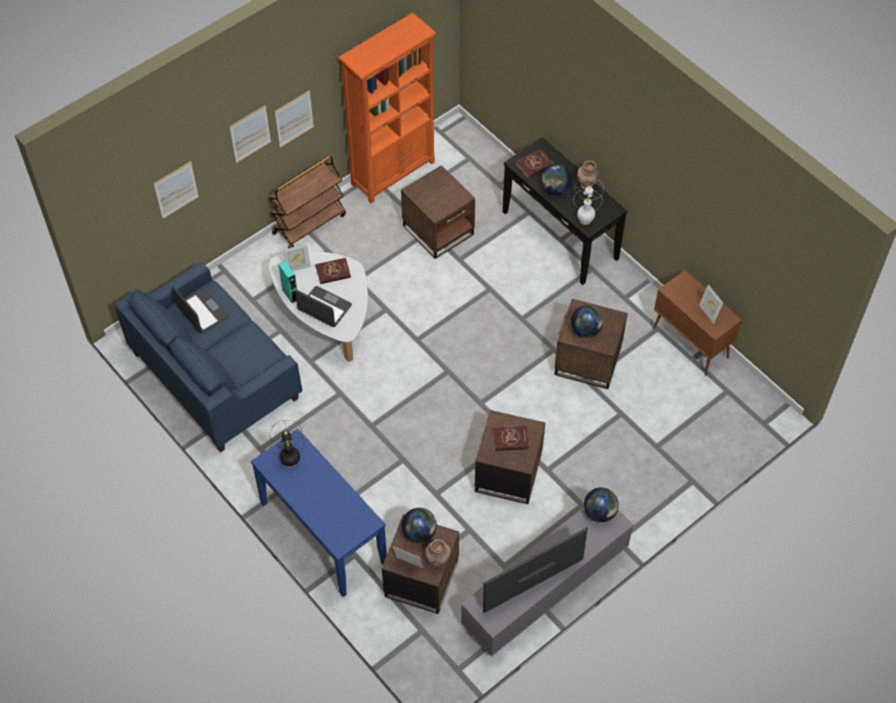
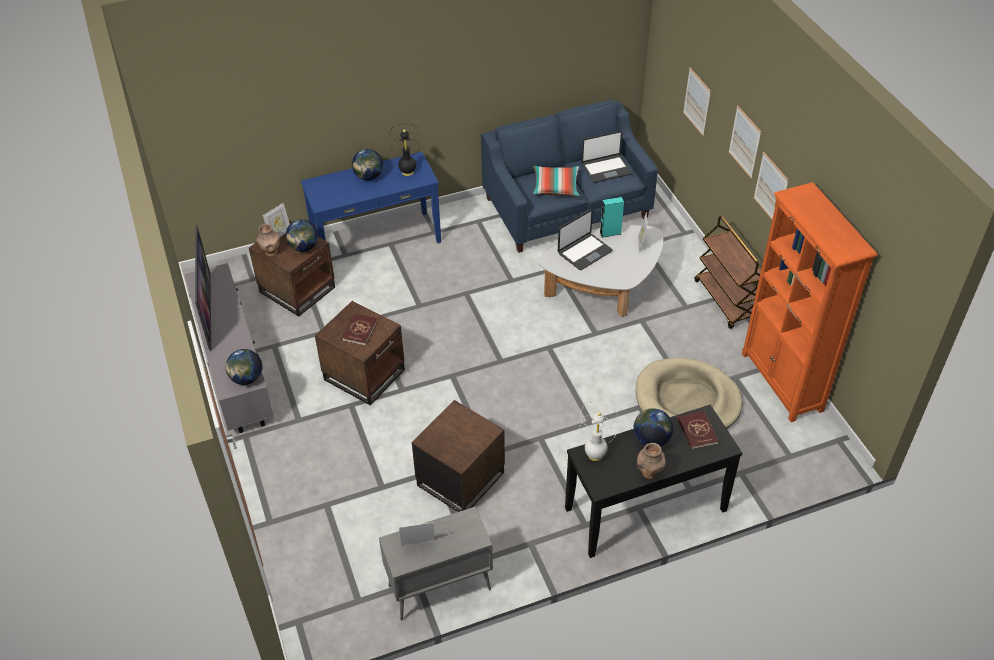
camera: 110 degrees right, 10 degrees down
red book [315,258,351,284] -> none
brown side table [401,165,475,259] -> beige dog bed [636,358,742,429]
globe [571,305,603,338] -> globe moved to [352,149,383,180]
brown cabinet [653,270,742,376] -> grey cabinet [379,506,493,621]
none -> pillow [533,166,579,196]

